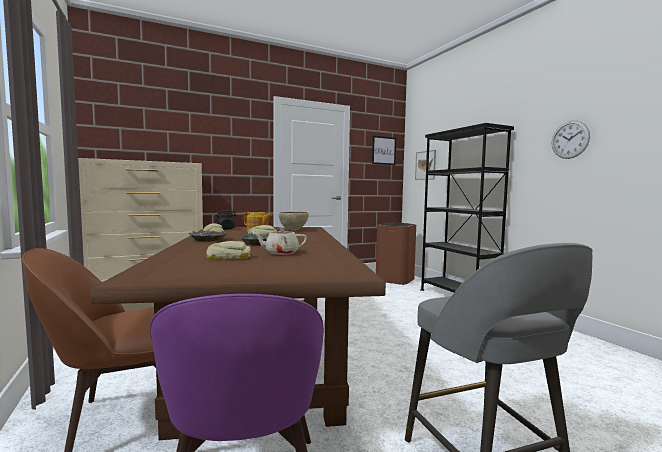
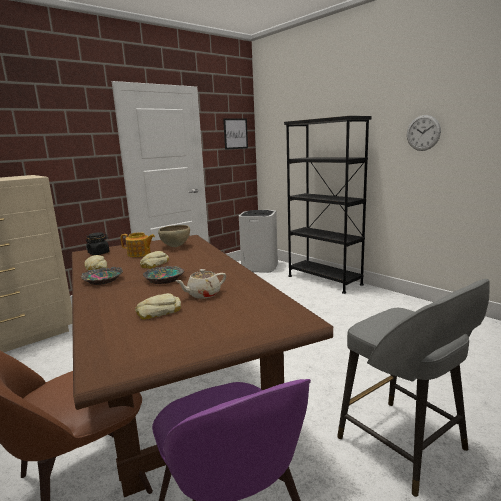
camera: 15 degrees left, 10 degrees up
brown trash can [376,222,416,285] -> white trash can [239,210,278,273]
picture [415,150,436,180] -> none

